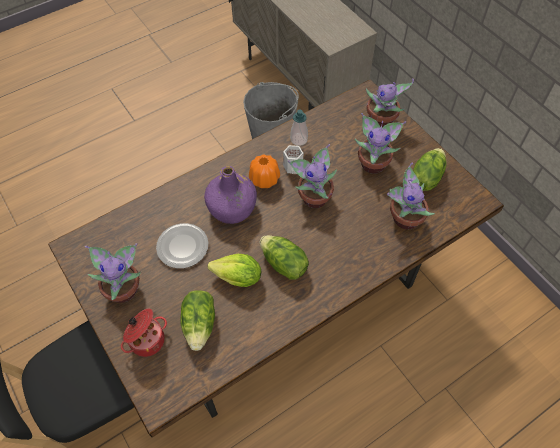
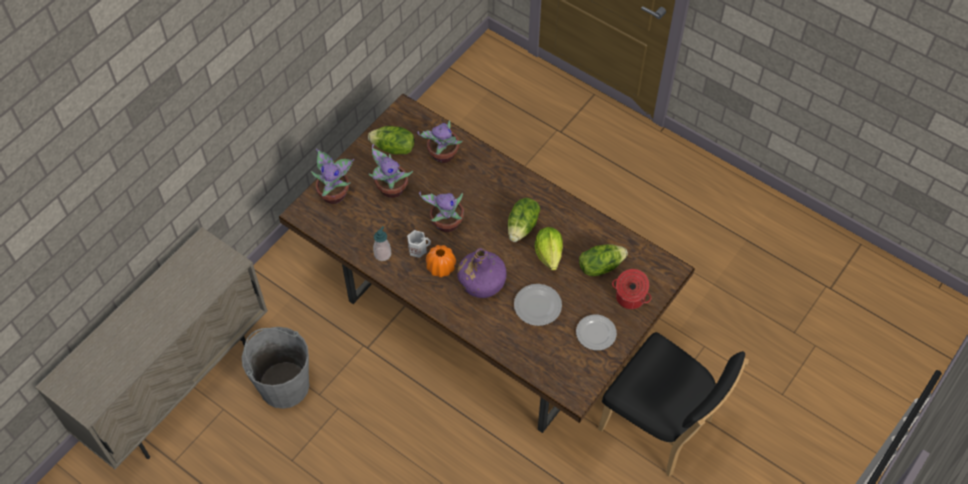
camera: 110 degrees left, 0 degrees up
potted plant [85,243,141,303] -> plate [576,315,617,350]

